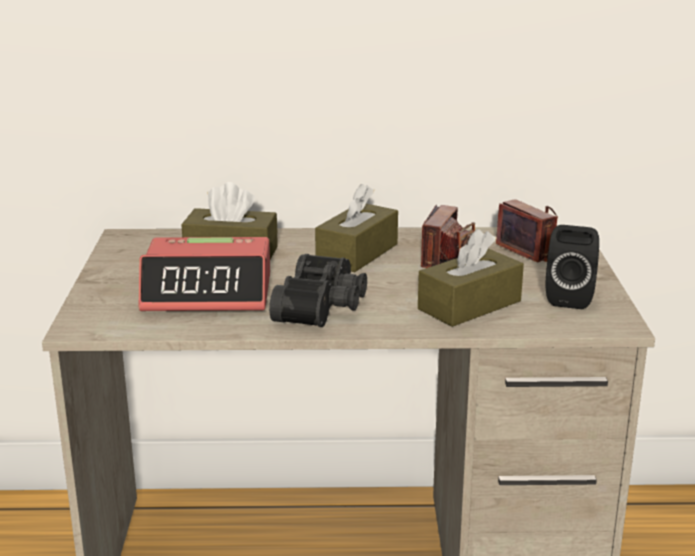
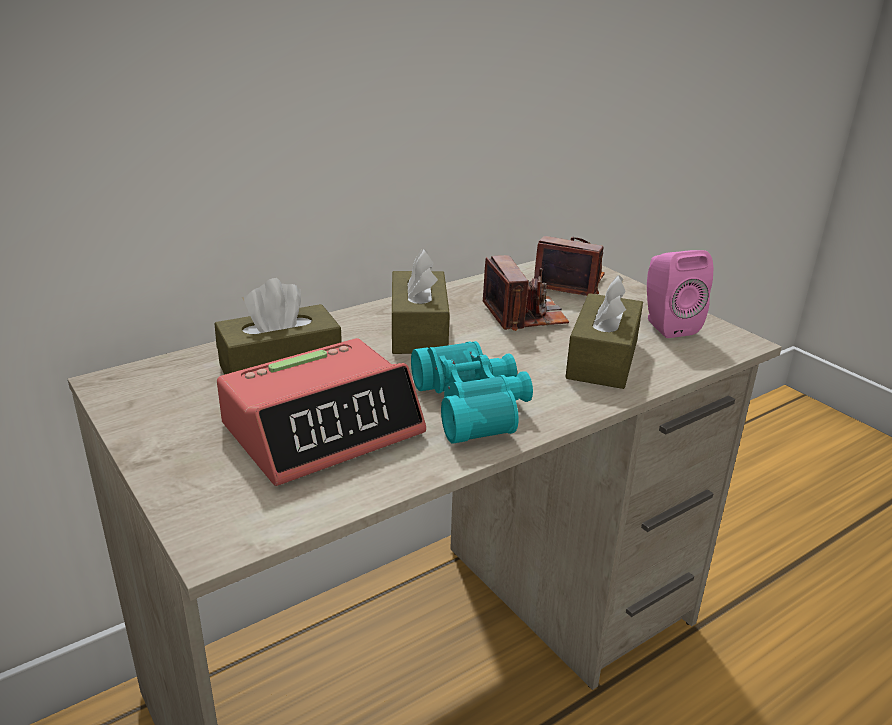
camera: 35 degrees left, 5 degrees up
black binoculars [269,254,367,327] -> turquoise binoculars [411,341,533,444]
black speaker [546,225,599,309] -> pink speaker [647,250,713,338]

